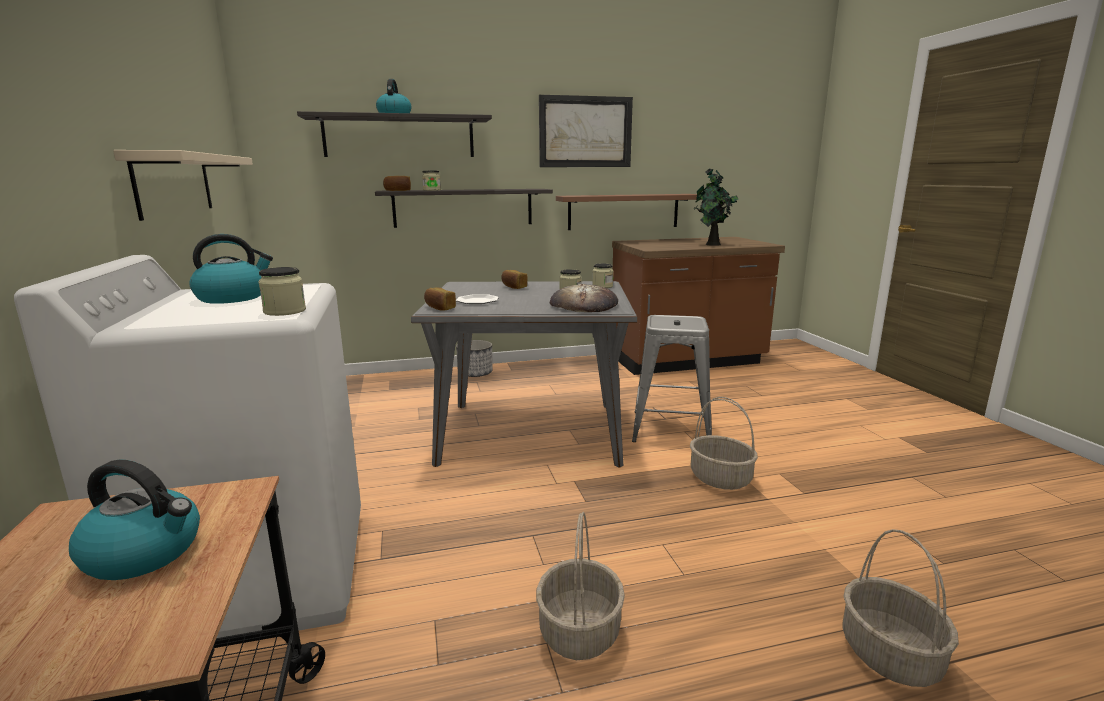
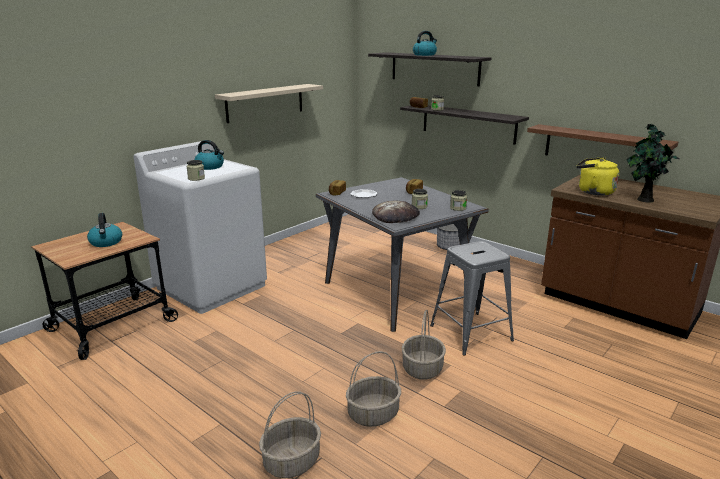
camera: 55 degrees right, 5 degrees up
basket [536,512,625,660] -> basket moved to [346,351,401,427]
picture [539,95,633,167] -> none
none -> yellow kettle [576,157,619,196]

